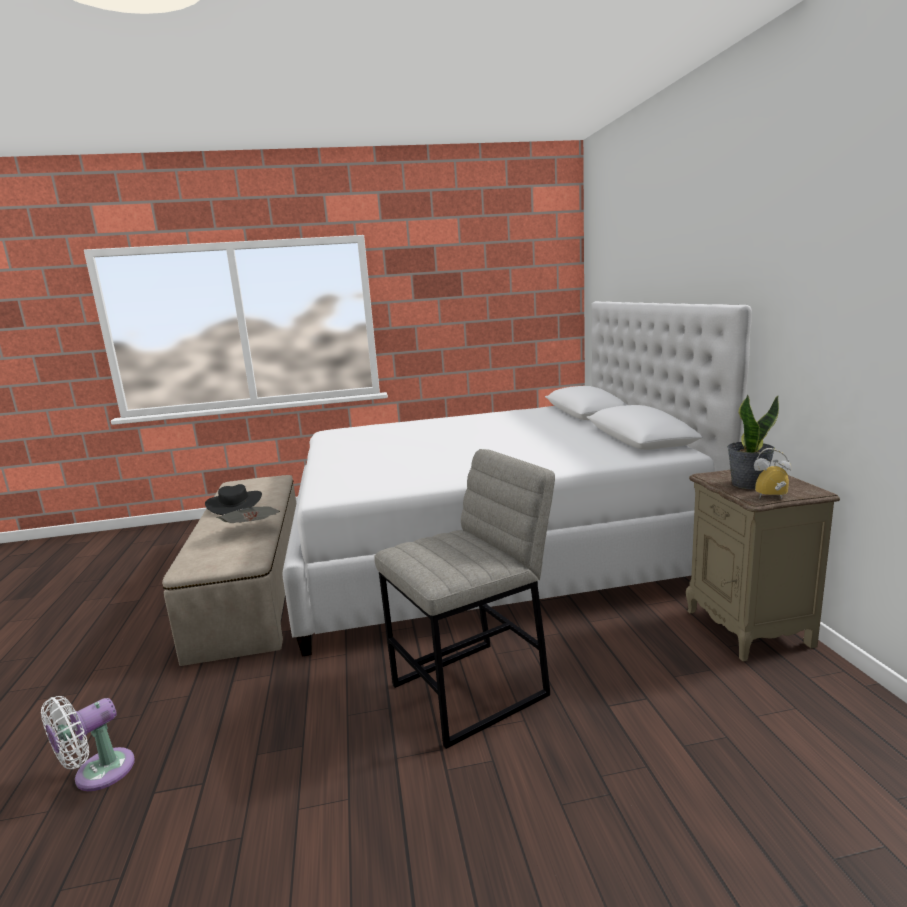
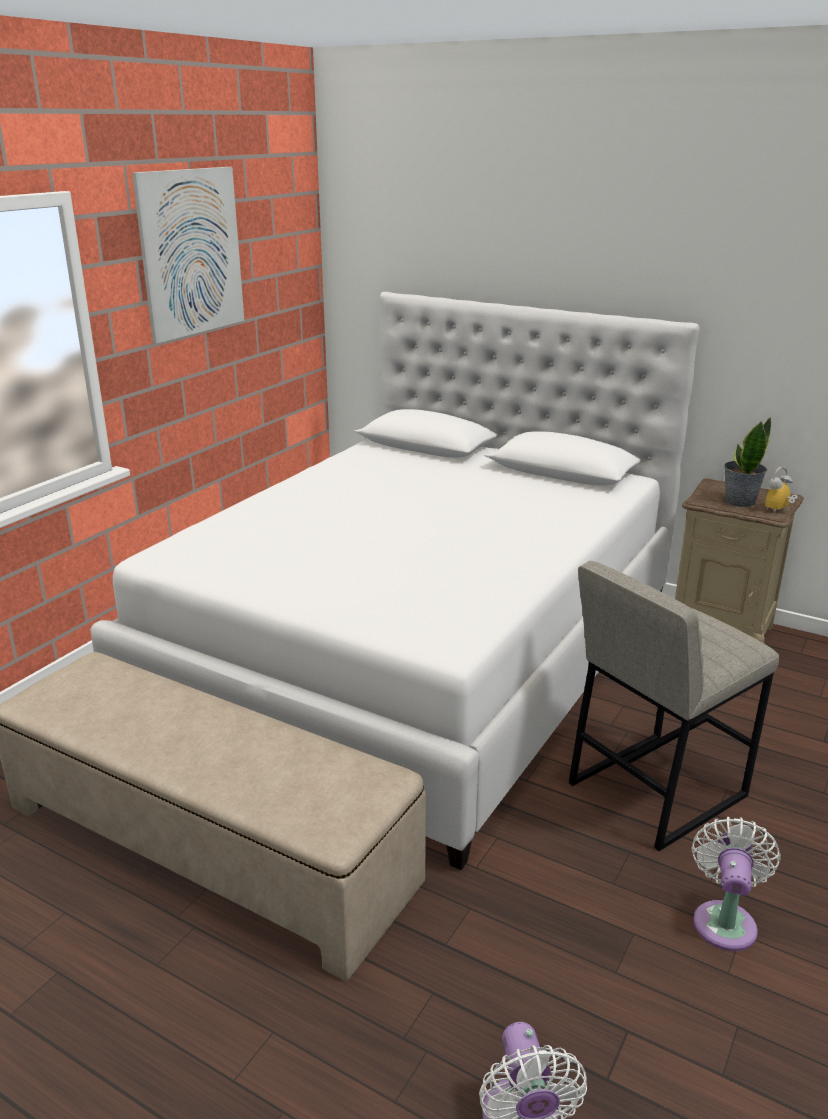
camera: 50 degrees left, 10 degrees up
black hat [205,484,262,515] -> none
newspaper [216,506,280,523] -> none
grey chair [375,449,555,749] -> grey chair turned 135 degrees counterclockwise [569,561,779,851]
none -> picture [132,167,244,344]
none -> white fan [692,817,780,951]

